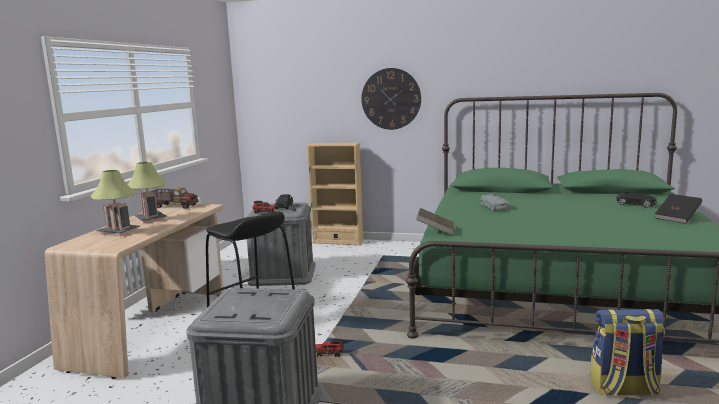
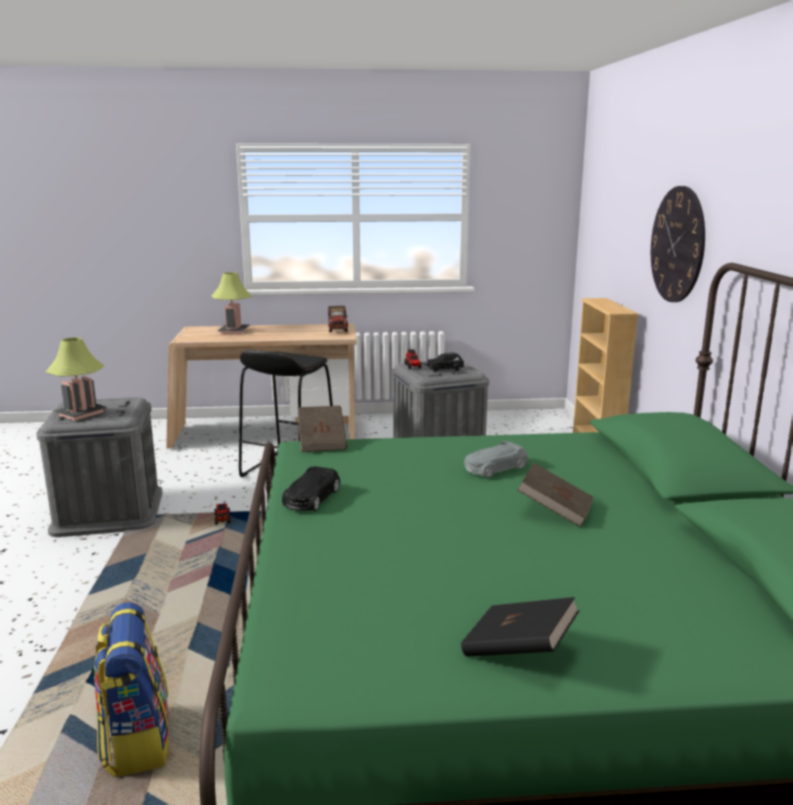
camera: 70 degrees right, 5 degrees up
table lamp [127,162,167,223] -> table lamp moved to [46,337,107,421]
black toy car [616,191,657,207] -> black toy car moved to [282,466,340,511]
none -> brown book [517,463,594,527]

